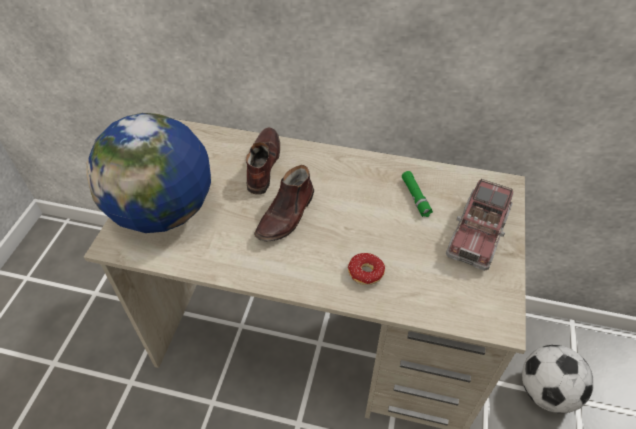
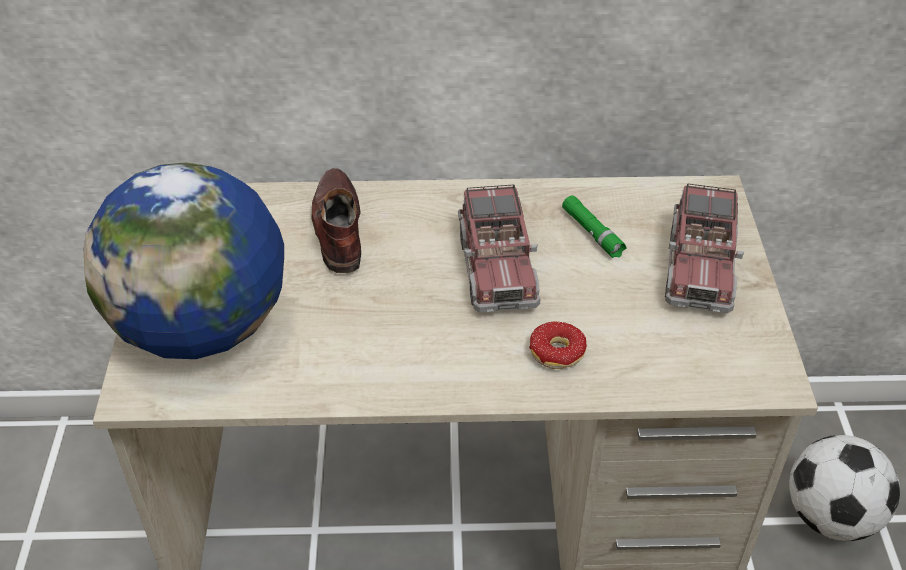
camera: 15 degrees left, 5 degrees down
brown shoe [254,165,314,242] -> none
none -> toy truck [458,185,540,312]

